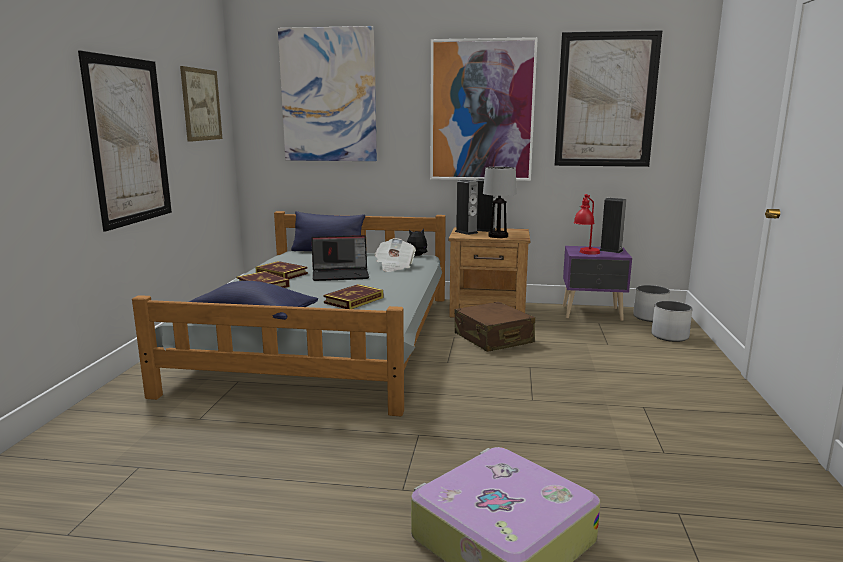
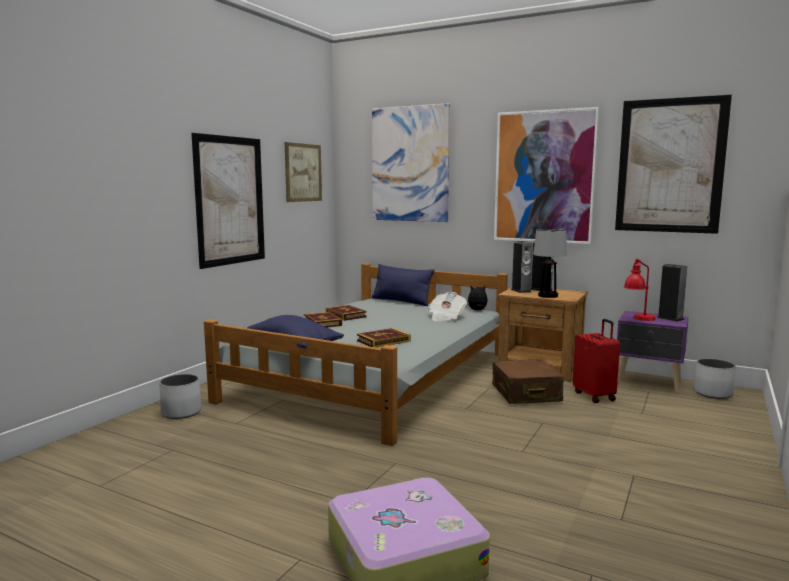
camera: 20 degrees right, 5 degrees down
laptop [311,235,369,281] -> none
white planter [651,301,692,342] -> white planter moved to [159,374,201,419]
none -> red suitcase [573,319,620,403]

